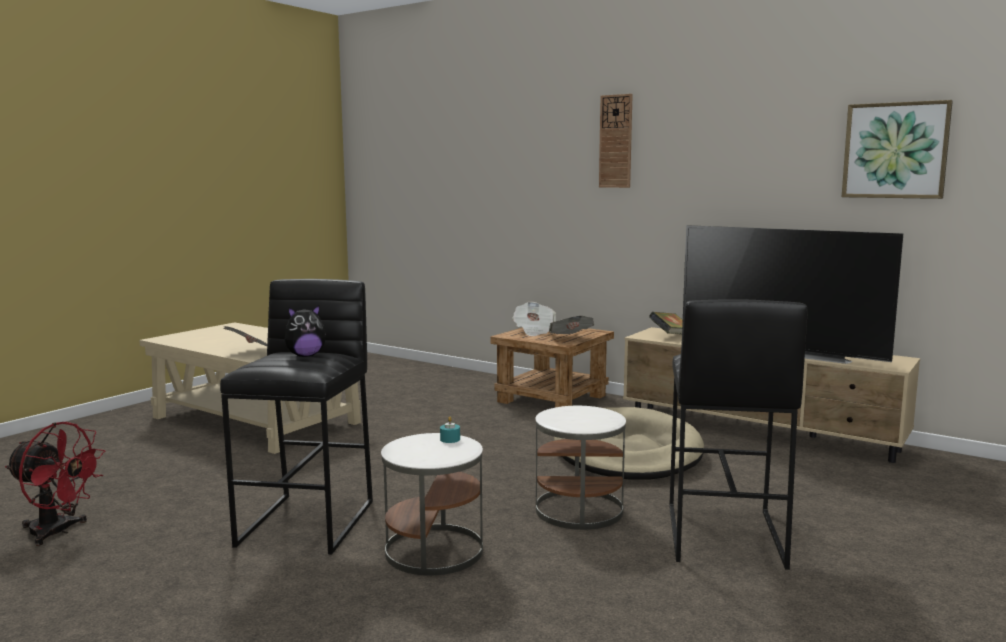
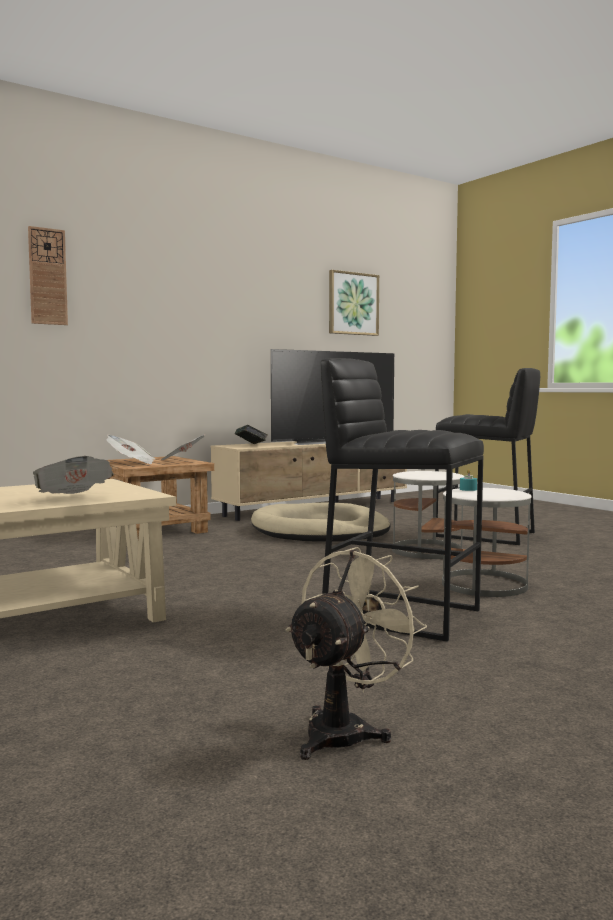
camera: 70 degrees left, 5 degrees down
red fan [5,422,106,546] -> beige fan [286,547,427,760]
plush toy [285,305,326,357] -> none
wall clock [599,94,633,188] -> wall clock moved to [28,226,68,325]

